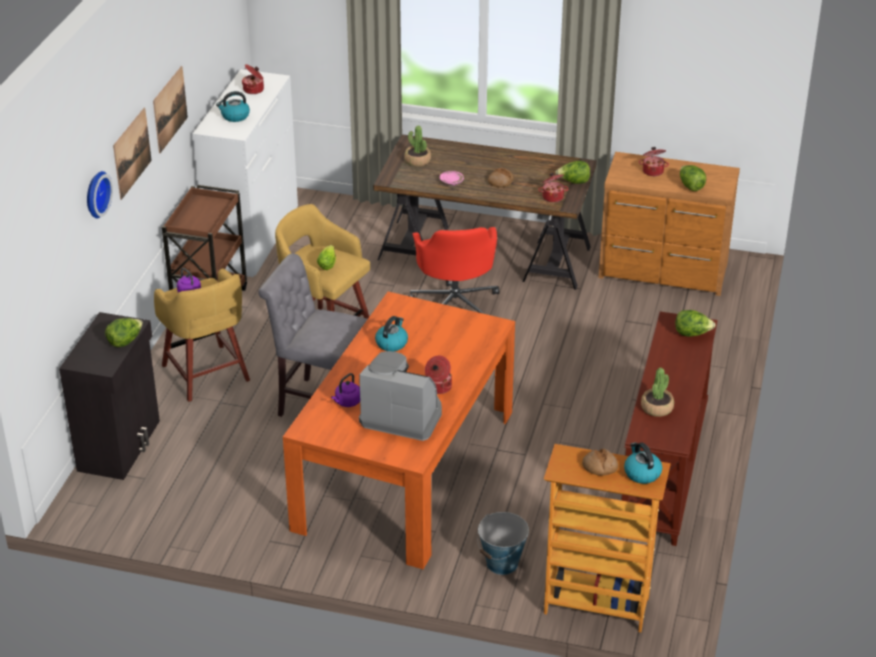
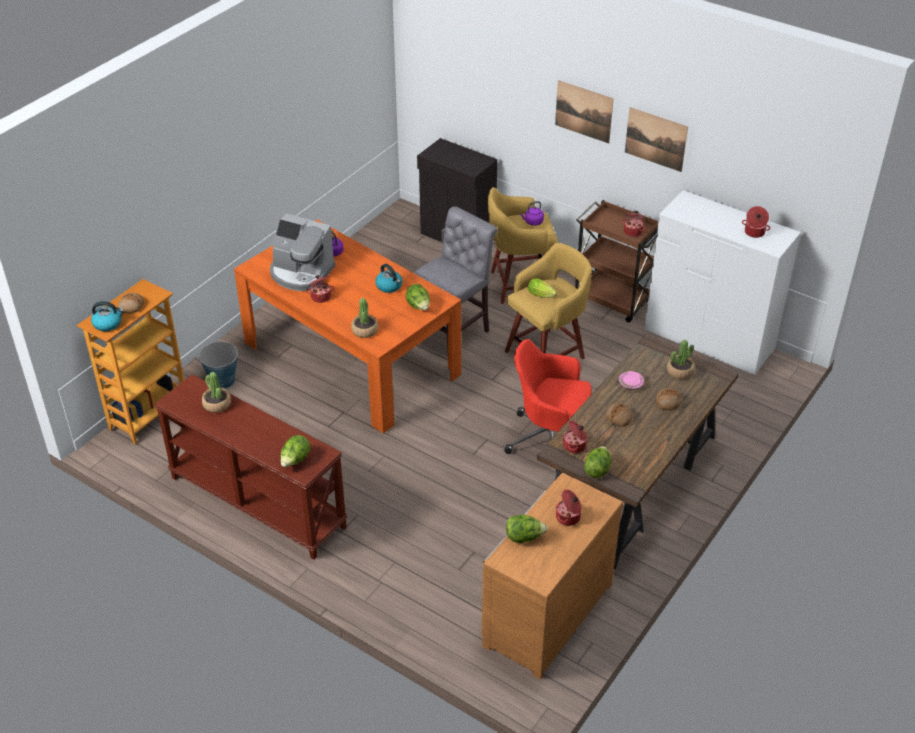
camera: 110 degrees right, 5 degrees up
wall clock [87,171,113,218] -> none
lettuce [105,318,143,347] -> lettuce moved to [406,284,430,310]
kettle [216,91,250,122] -> none
coffee machine [359,351,442,441] -> coffee machine turned 75 degrees clockwise [270,214,335,291]
none -> potted plant [351,298,378,338]
none -> cooking pot [622,211,646,237]
none -> bread [656,388,681,410]

